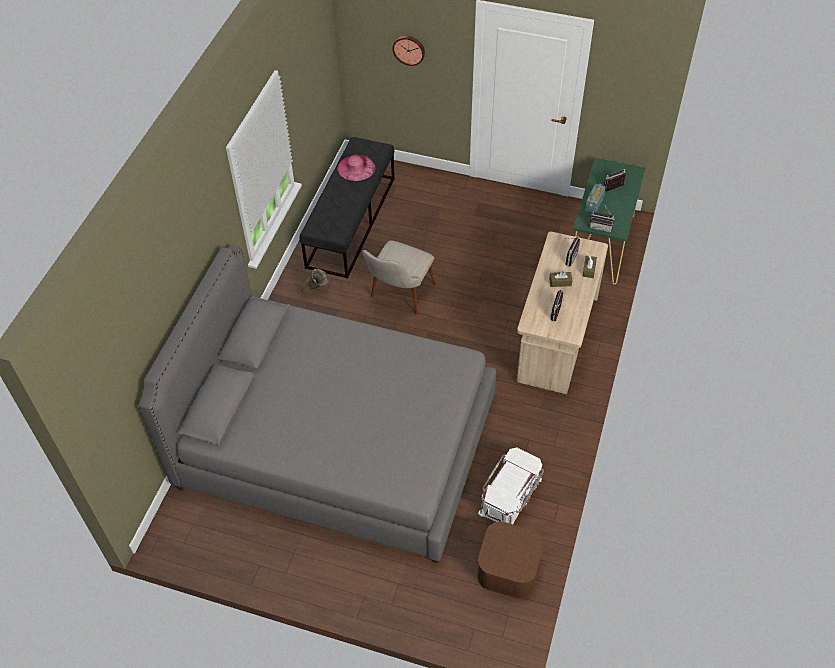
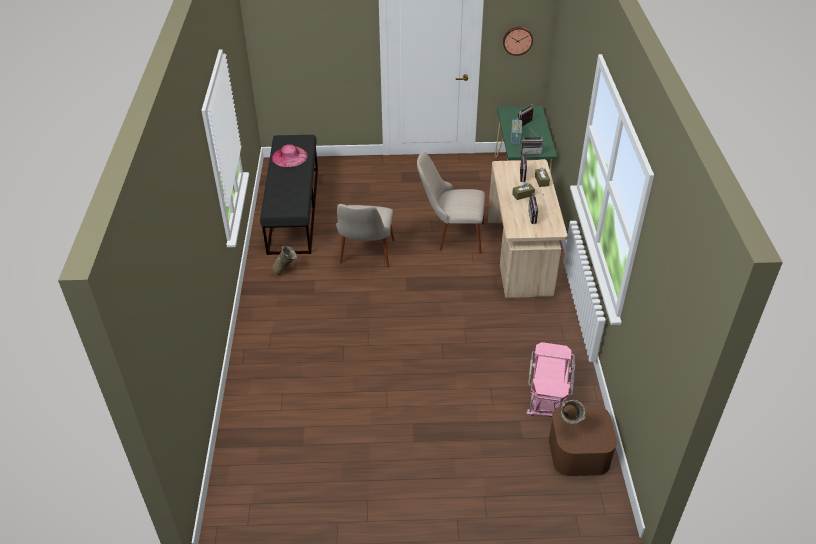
camera: 20 degrees left, 10 degrees down
grey bed [138,245,496,563] -> none
wall clock [393,36,425,66] -> wall clock moved to [503,26,533,56]
white storage box [477,447,544,524] -> pink storage box [526,342,576,417]
none -> beige chair [417,152,485,254]
none -> beige vase [561,400,586,425]

